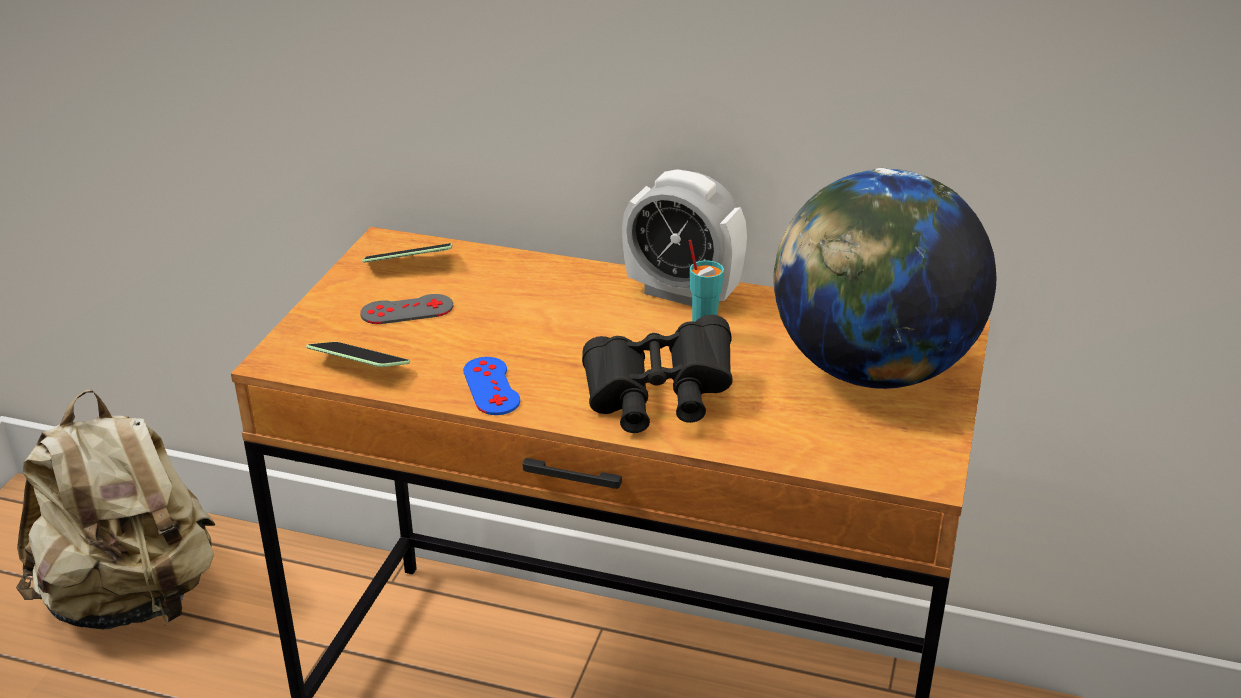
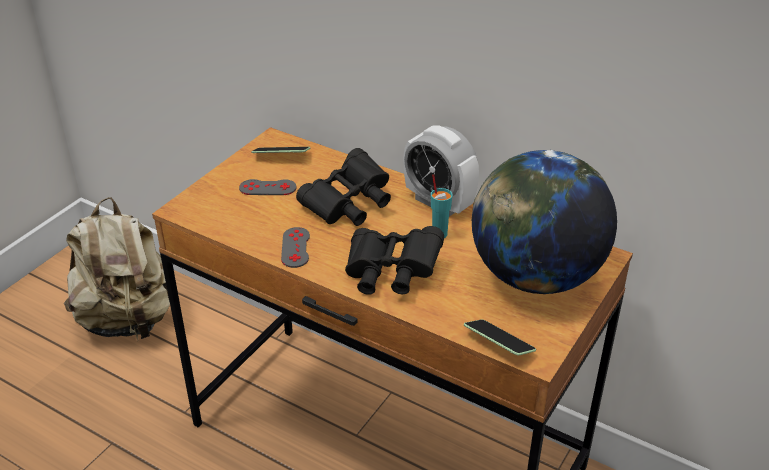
camera: 15 degrees right, 5 degrees up
phone [306,342,410,367] -> phone moved to [464,319,536,355]
blue game controller [463,357,520,415] -> grey game controller [281,227,310,268]
none -> black binoculars [296,148,391,226]

